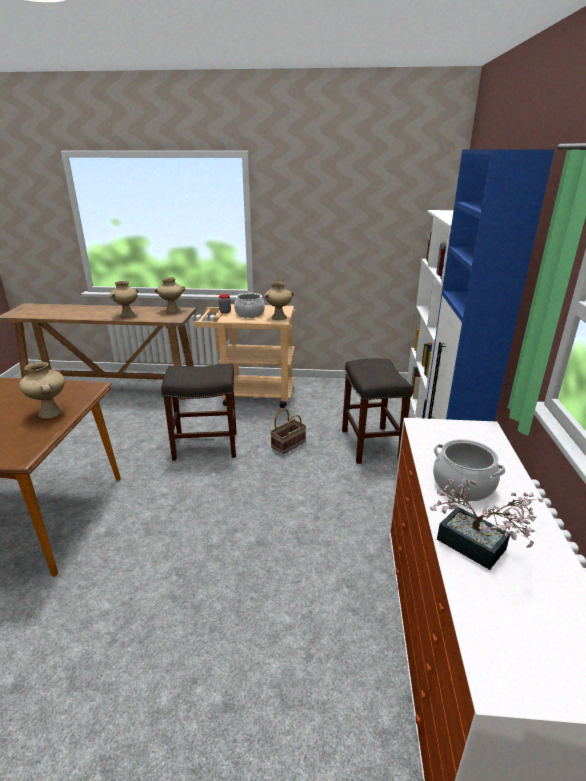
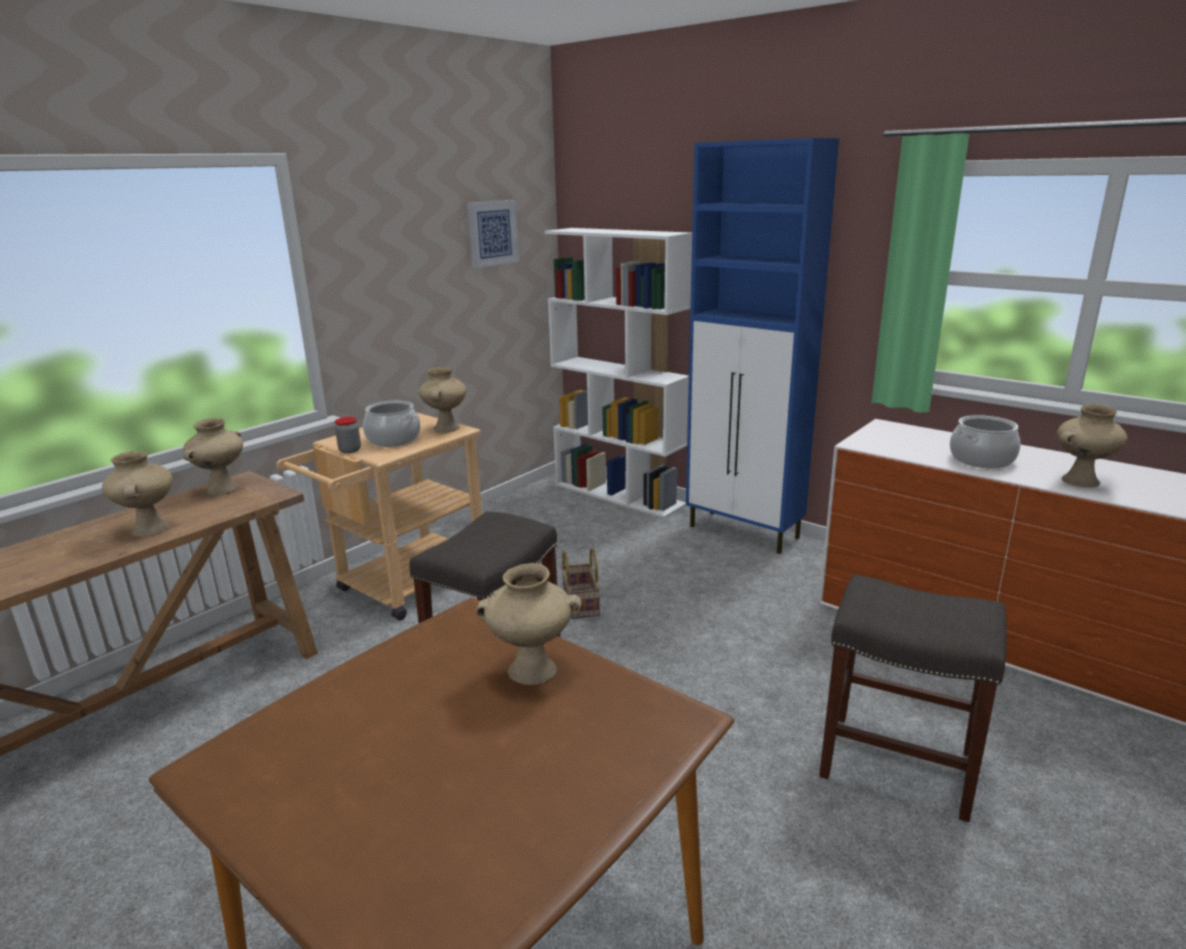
camera: 55 degrees left, 5 degrees down
grey stool [342,358,413,464] -> grey stool moved to [819,574,1007,822]
potted plant [430,479,543,570] -> beige vase [1057,404,1127,487]
none -> picture [467,200,519,268]

